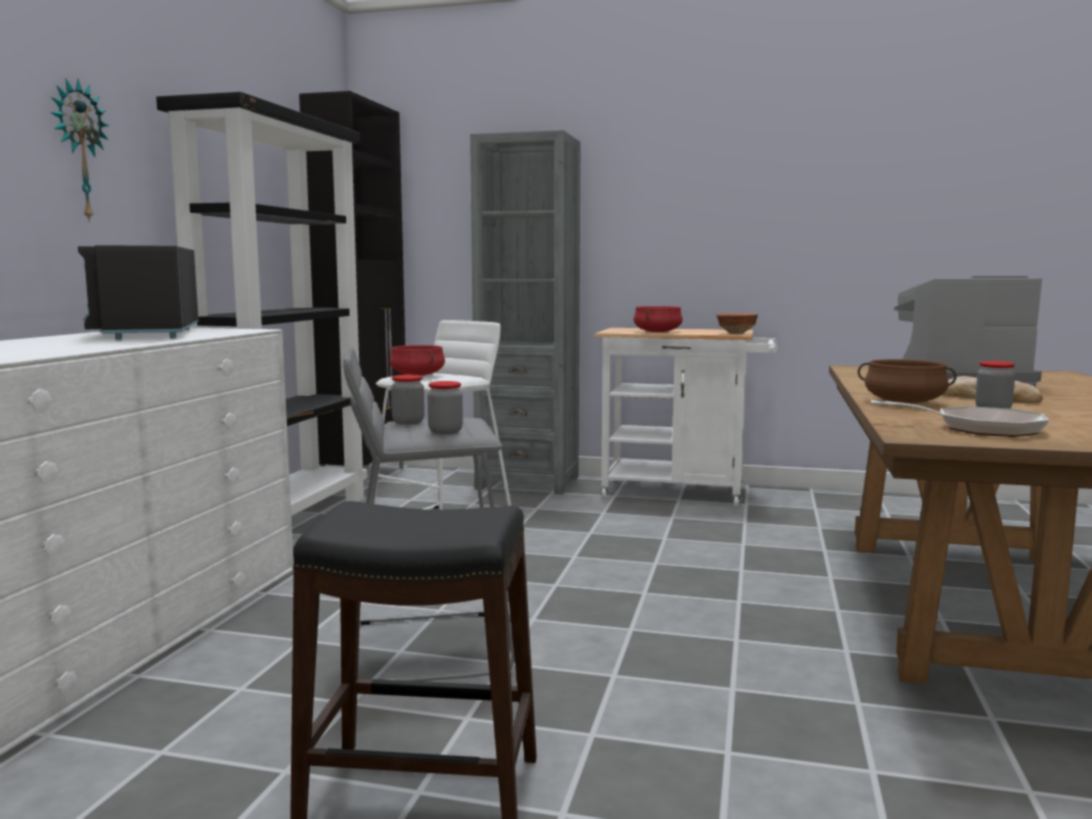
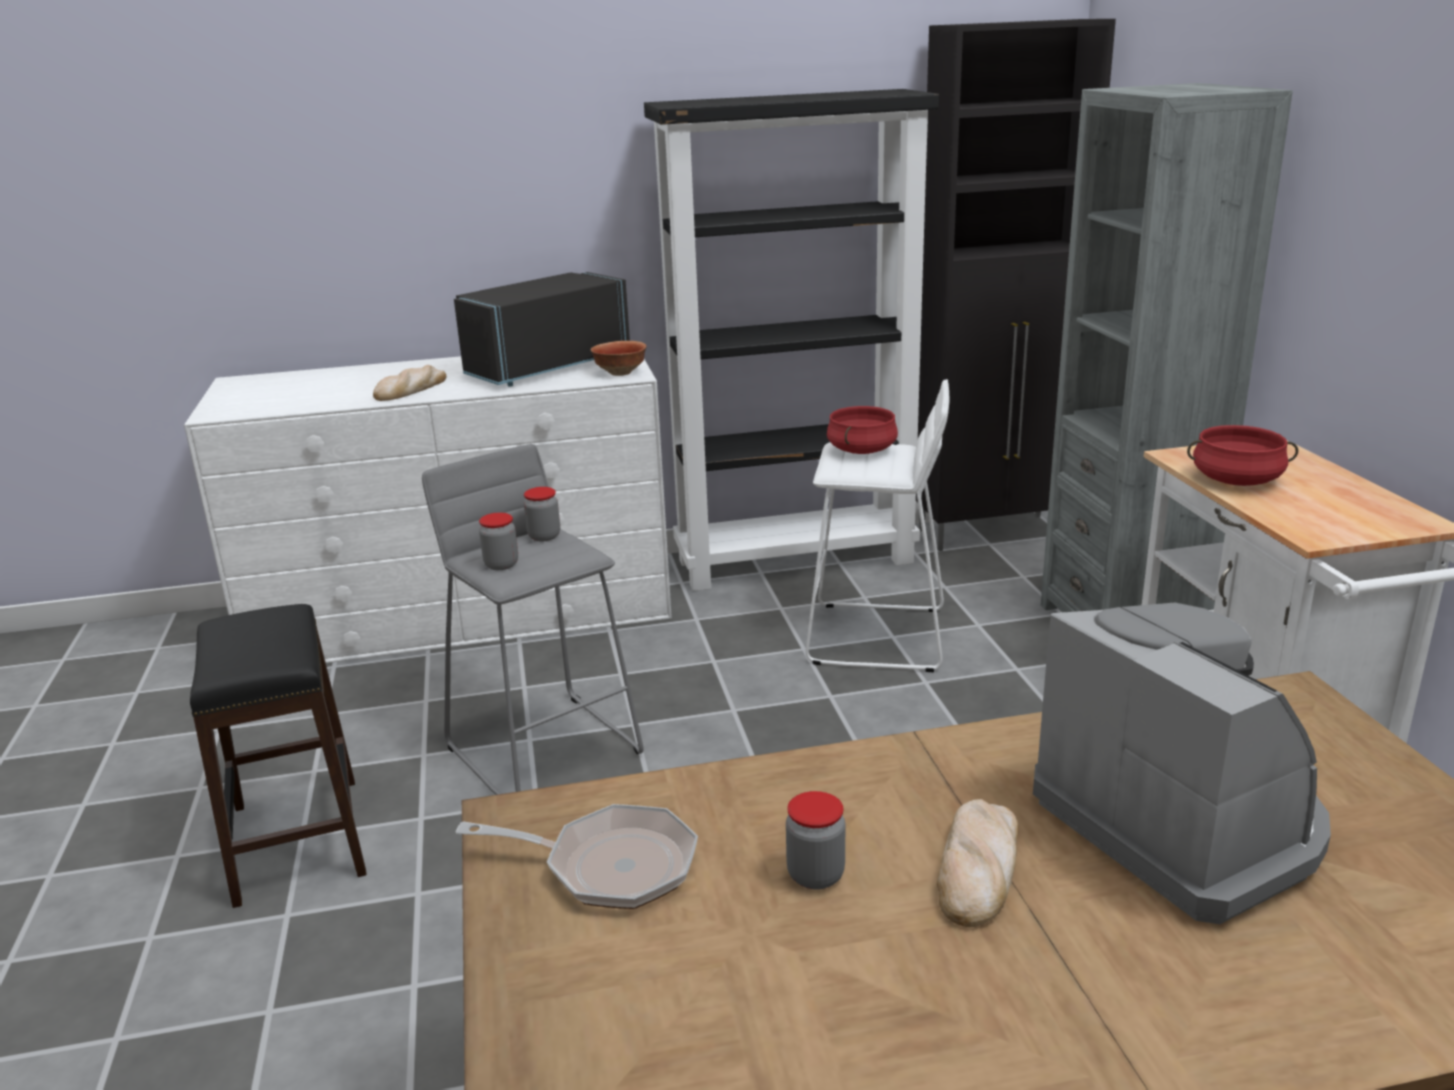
camera: 65 degrees right, 15 degrees up
wall clock [50,78,109,222] -> none
bowl [716,313,758,334] -> bowl moved to [591,341,647,376]
brown cooking pot [858,359,957,404] -> none
frying pan [871,400,1049,437] -> frying pan turned 75 degrees counterclockwise [456,804,698,909]
none -> bread [373,365,446,401]

